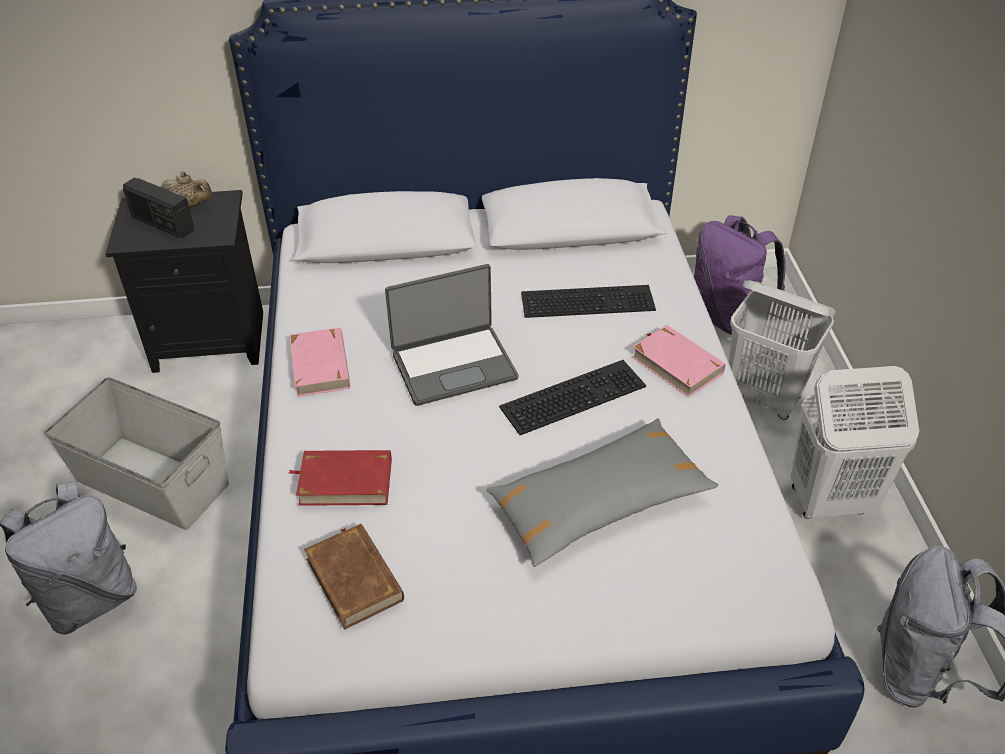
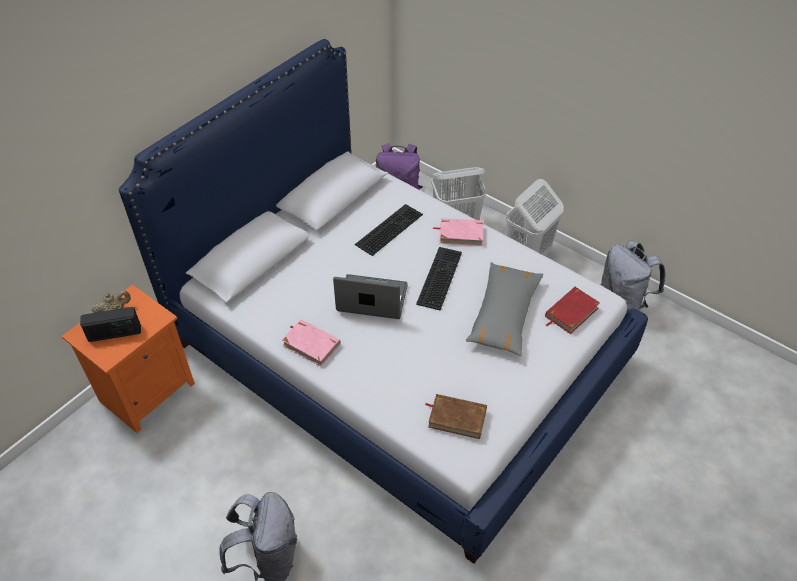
camera: 45 degrees left, 5 degrees up
grey storage box [44,377,229,530] -> none
black nightstand [106,190,263,373] -> orange nightstand [62,285,195,433]
red book [289,450,392,506] -> red book moved to [545,287,600,334]
laptop [385,264,518,406] -> laptop turned 105 degrees counterclockwise [333,274,408,319]

